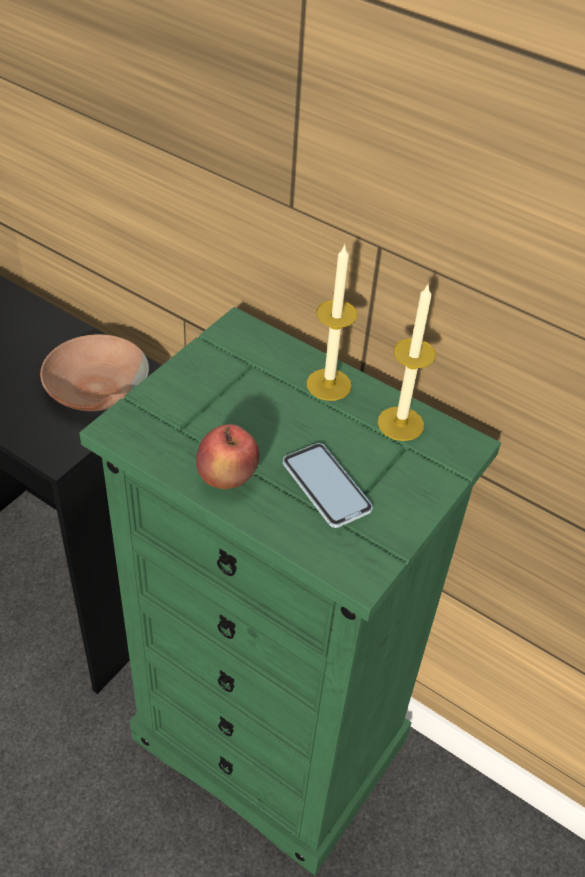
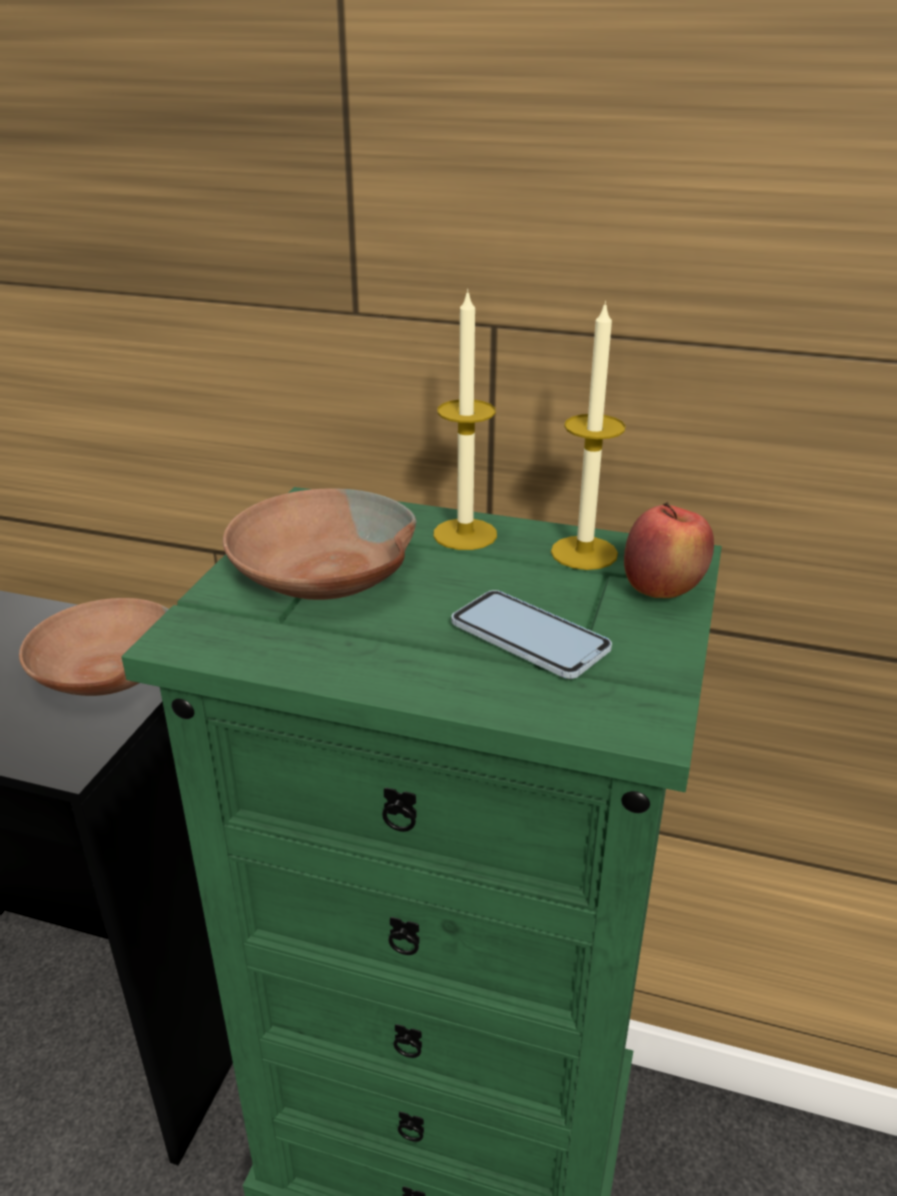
camera: 15 degrees left, 15 degrees down
apple [196,424,259,489] -> apple moved to [624,501,714,598]
none -> brown bowl [223,488,417,600]

